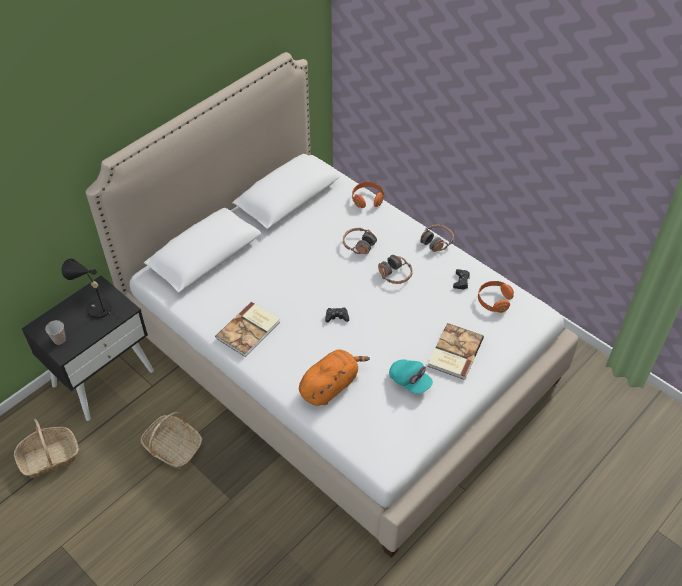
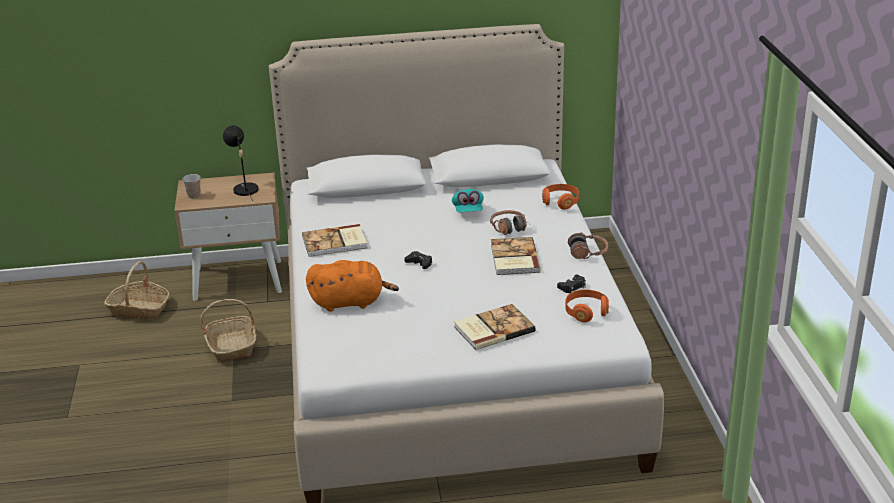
camera: 40 degrees right, 20 degrees down
black nightstand [22,276,154,421] -> beige nightstand [174,172,282,301]
headphones [378,255,413,284] -> book [491,237,541,275]
turquoise cap [389,359,433,394] -> turquoise cap moved to [452,189,484,212]

